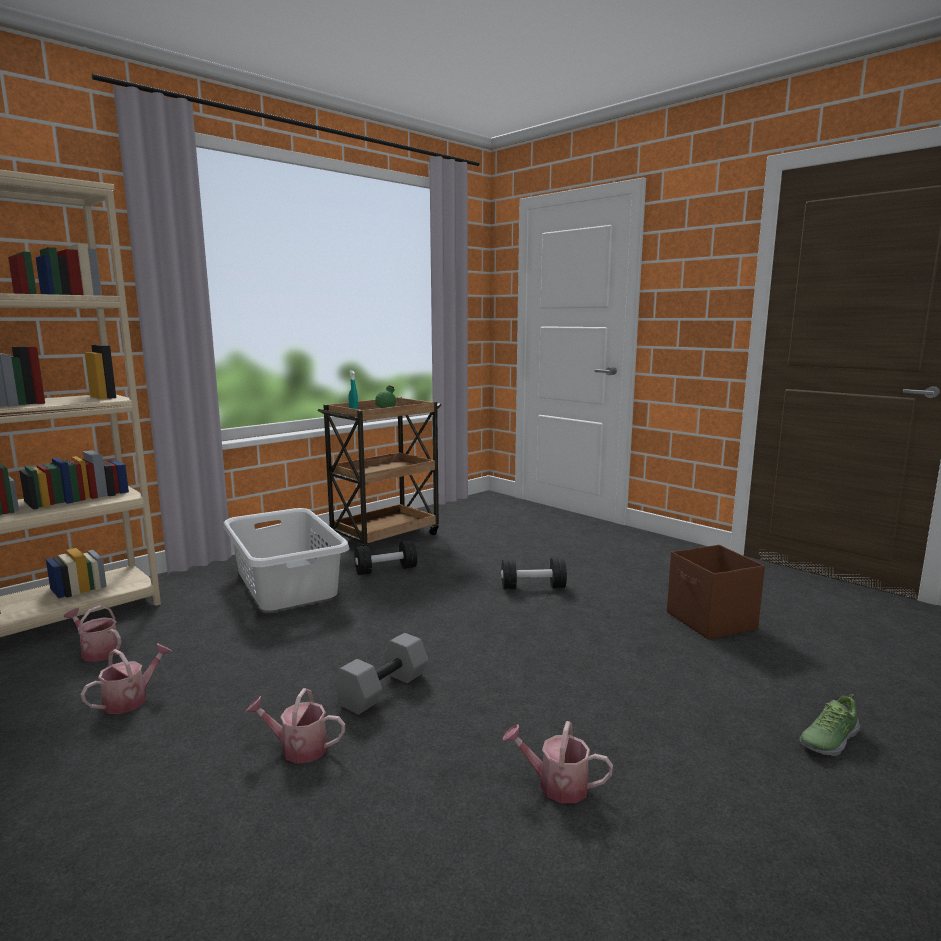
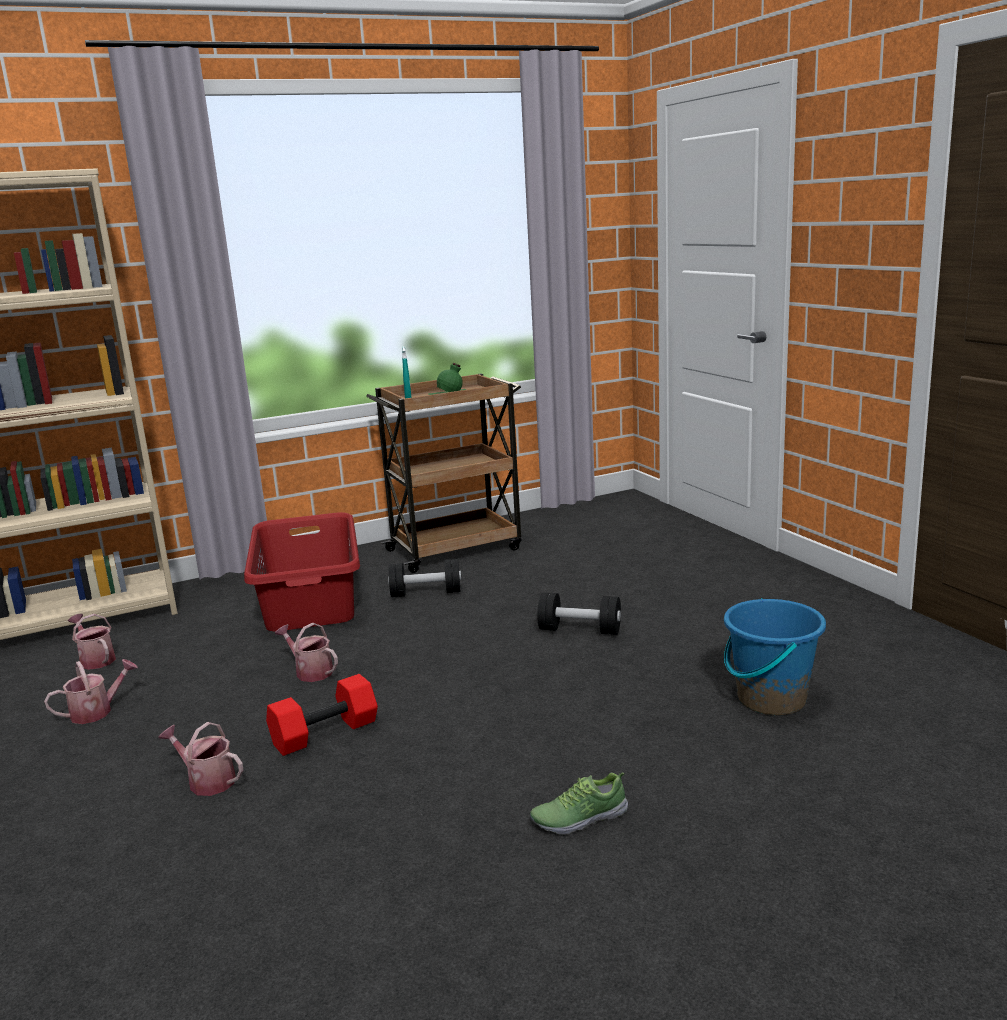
camera: 20 degrees right, 5 degrees up
grey laundry basket [223,508,350,611] -> red laundry basket [244,512,360,631]
grey dumbbell [334,633,429,715] -> red dumbbell [266,674,378,756]
watering can [503,721,613,803] -> watering can moved to [275,622,338,682]
brown storage box [667,545,765,640] -> blue bucket [724,598,826,715]
shoe [799,694,860,756] -> shoe moved to [530,772,628,835]

